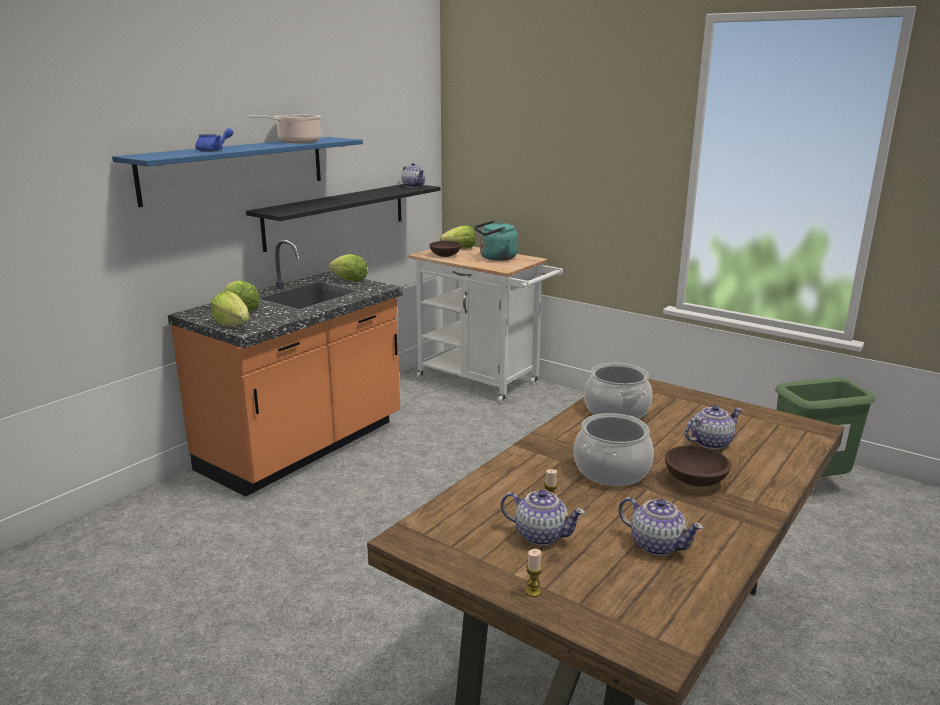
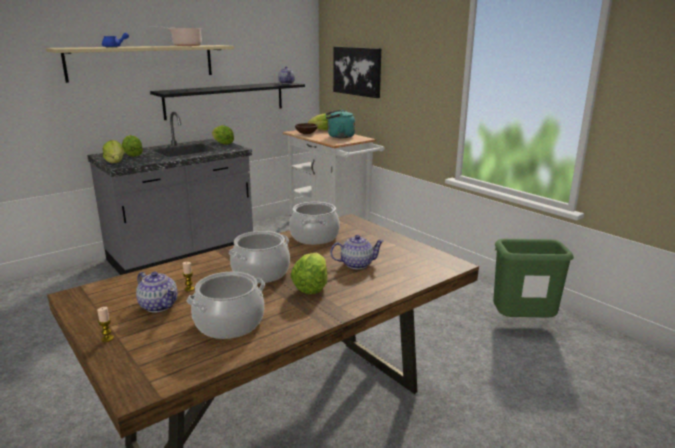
camera: 15 degrees right, 0 degrees up
blue shelf [112,137,363,207] -> beige shelf [46,45,234,83]
orange counter [168,239,403,496] -> grey counter [87,112,253,275]
teapot [619,497,704,556] -> cooking pot [187,272,265,339]
brown bowl [665,446,732,487] -> lettuce [290,253,328,294]
none -> picture [333,47,381,98]

